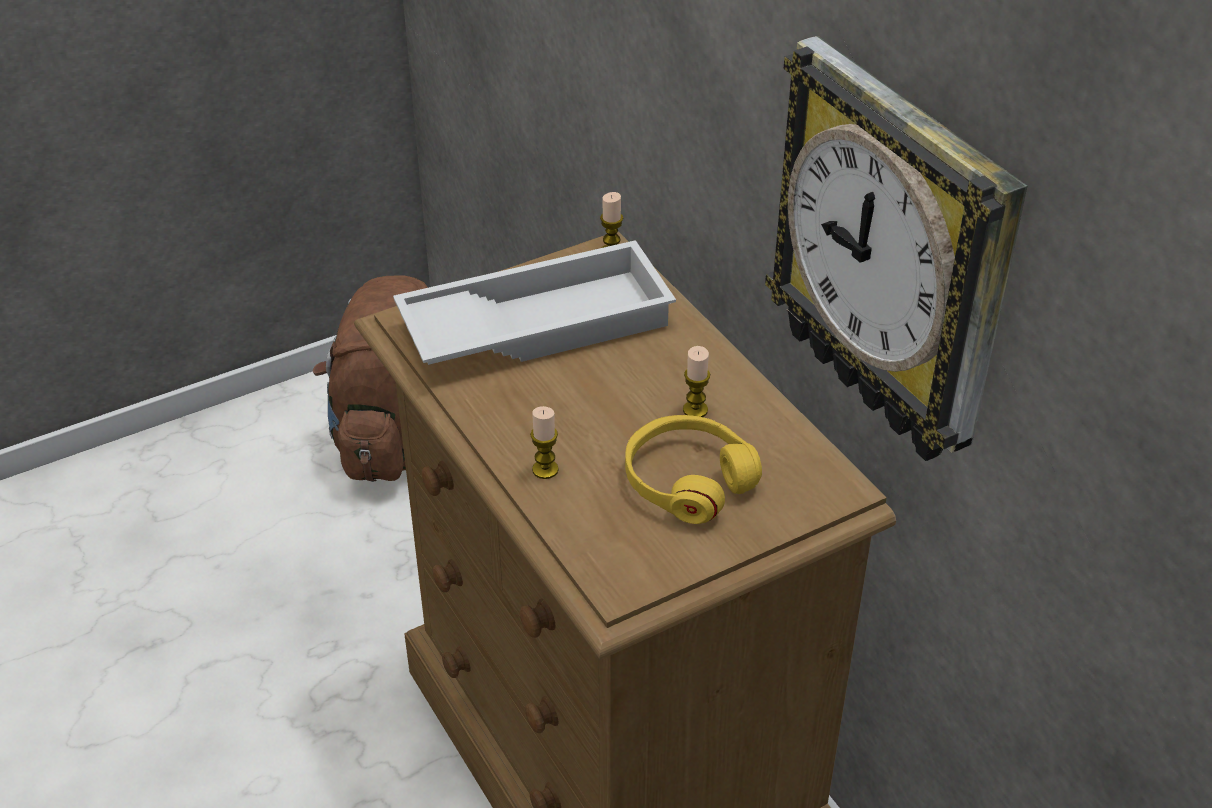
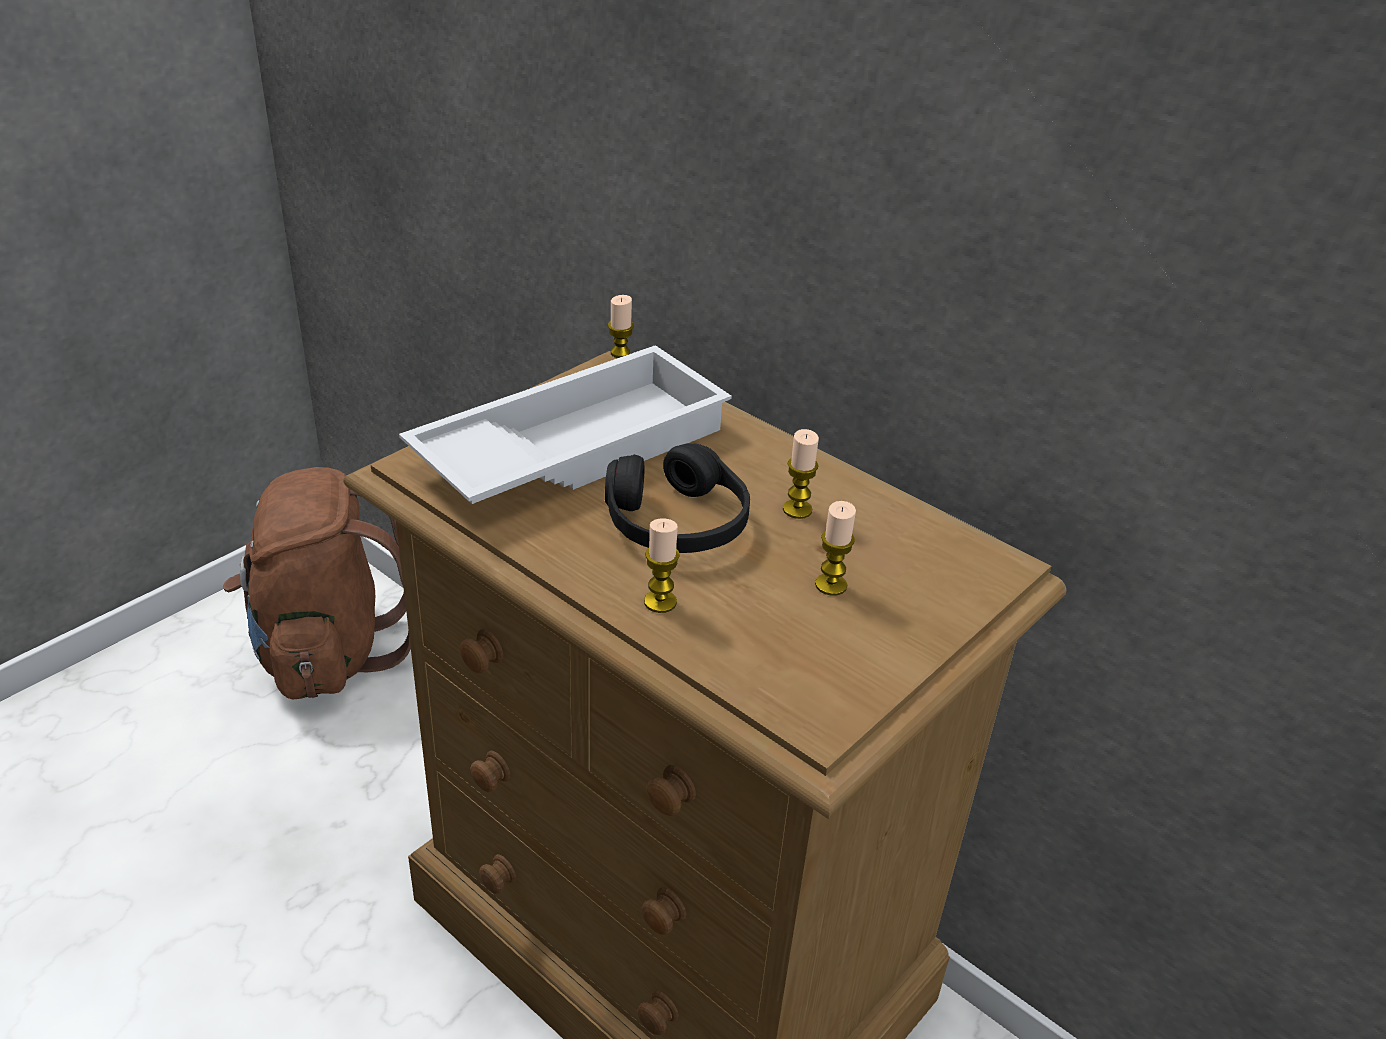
camera: 20 degrees left, 5 degrees down
yellow headphones [625,415,762,524] -> candle [815,501,856,596]
wall clock [765,36,1027,461] -> none
none -> black headphones [605,443,750,553]

